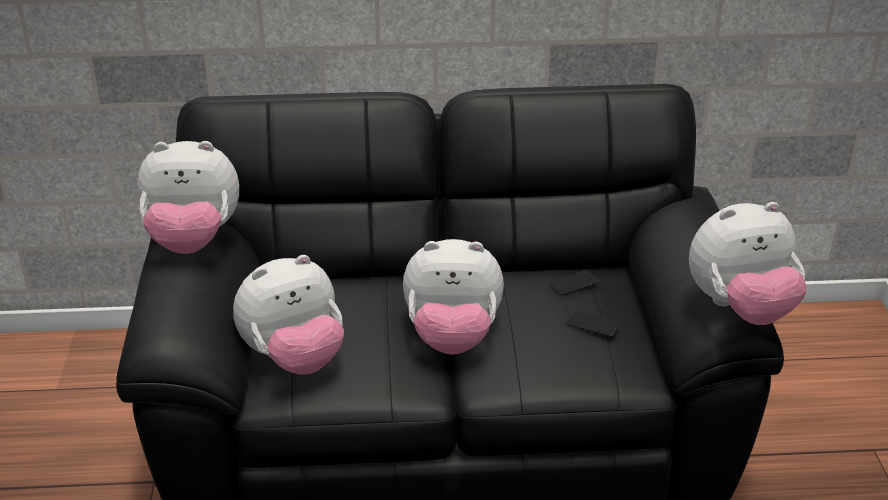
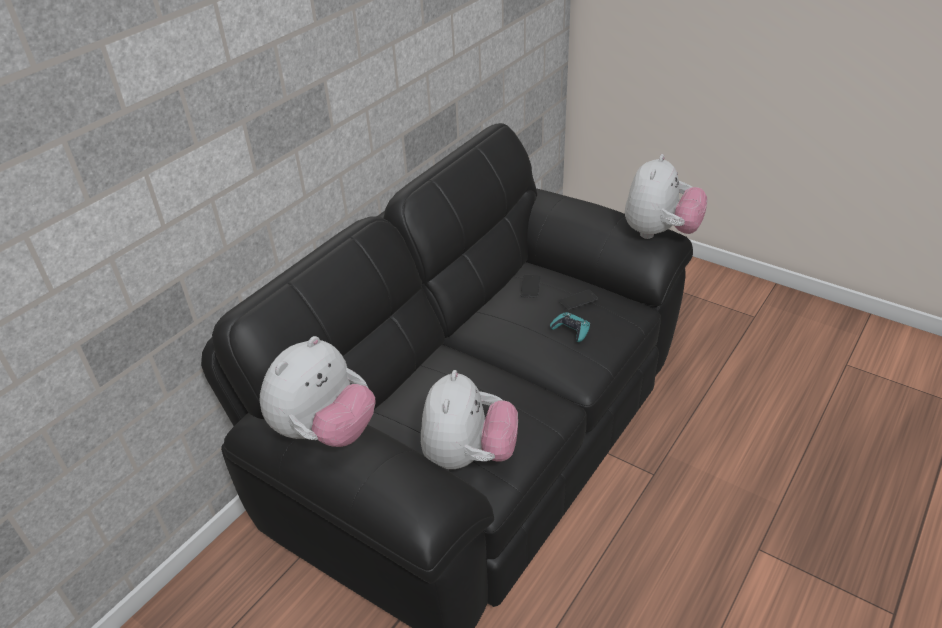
camera: 50 degrees left, 5 degrees up
plush toy [403,239,504,354] -> none
none -> turquoise game controller [550,312,590,342]

